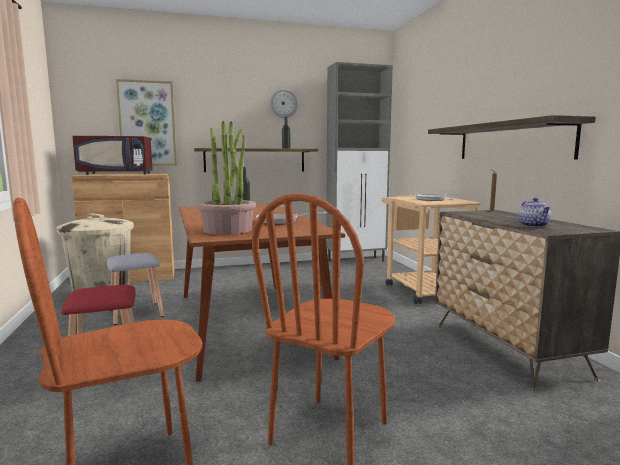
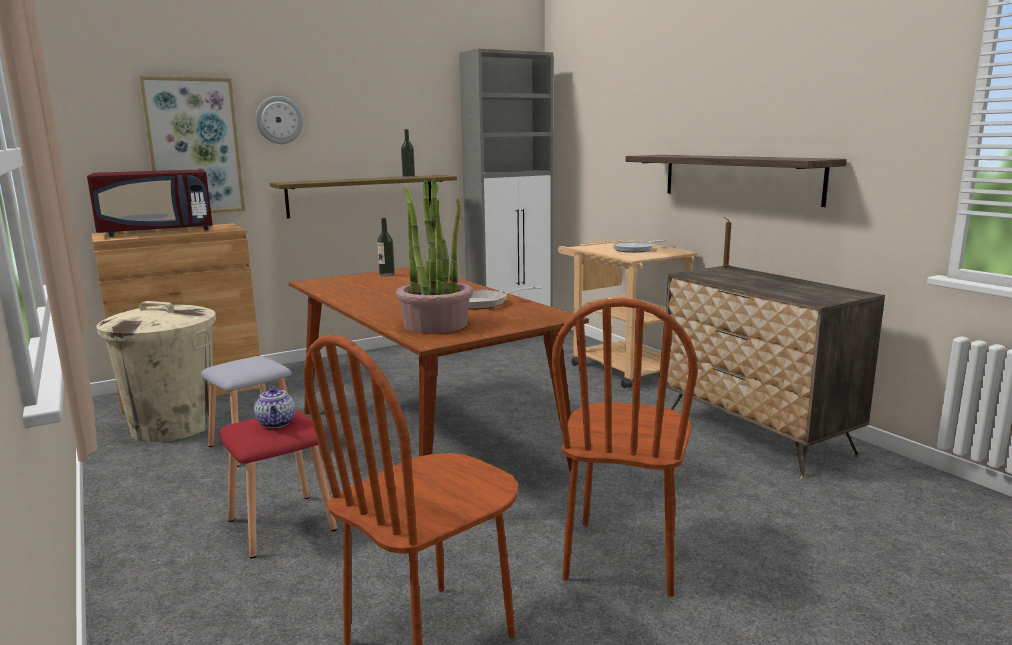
camera: 15 degrees left, 5 degrees up
wall clock [270,89,298,118] -> wall clock moved to [256,96,303,144]
teapot [518,198,551,228] -> teapot moved to [254,386,295,428]

